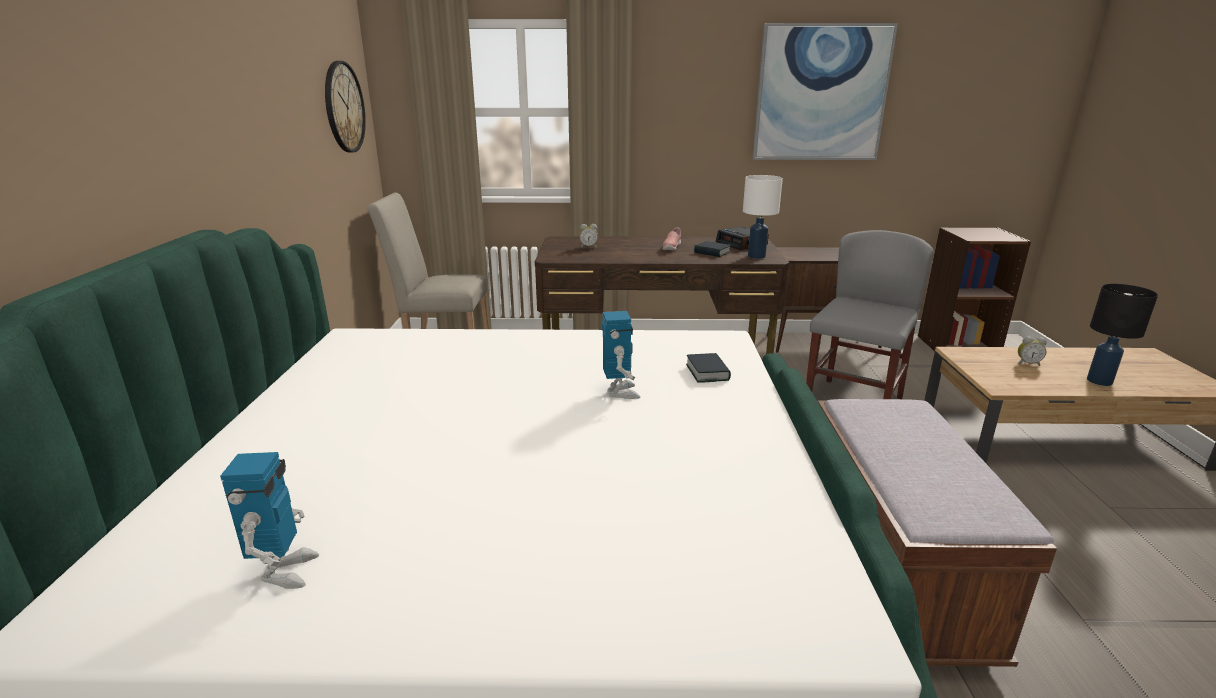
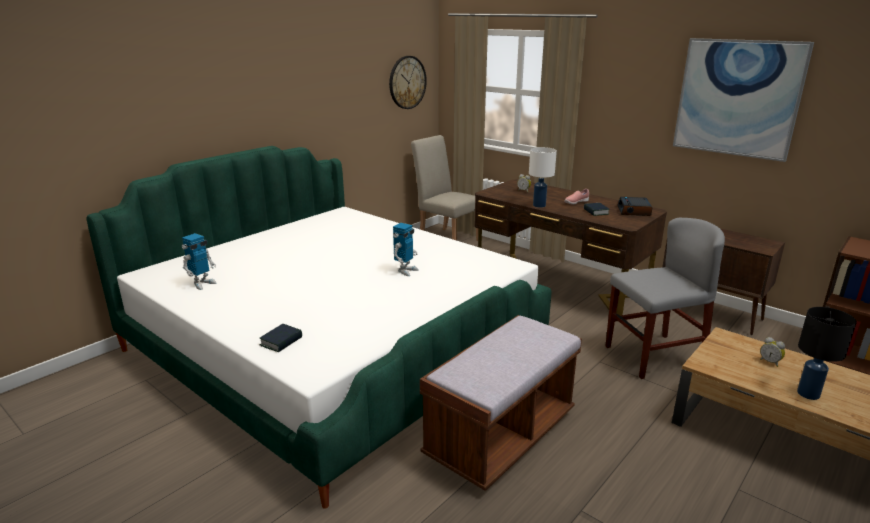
camera: 40 degrees right, 0 degrees up
book [686,353,731,383] -> book moved to [260,324,302,352]
white table lamp [743,175,783,259] -> white table lamp moved to [529,147,557,208]

